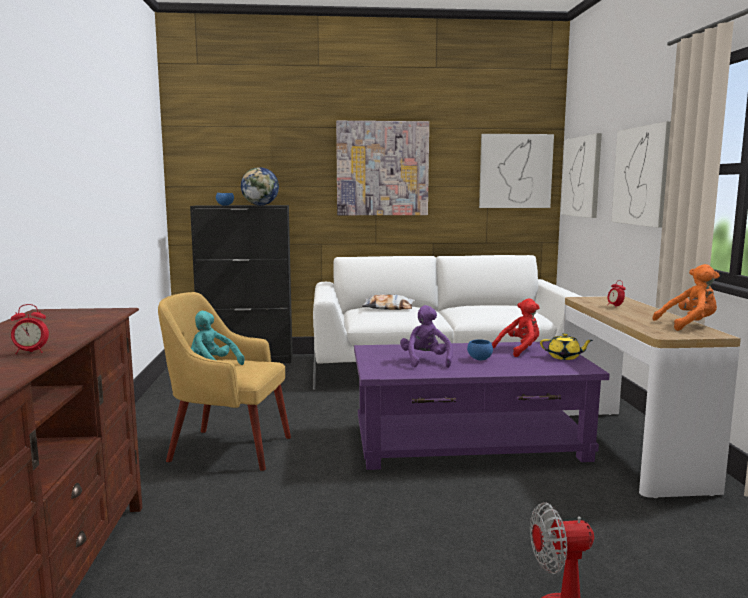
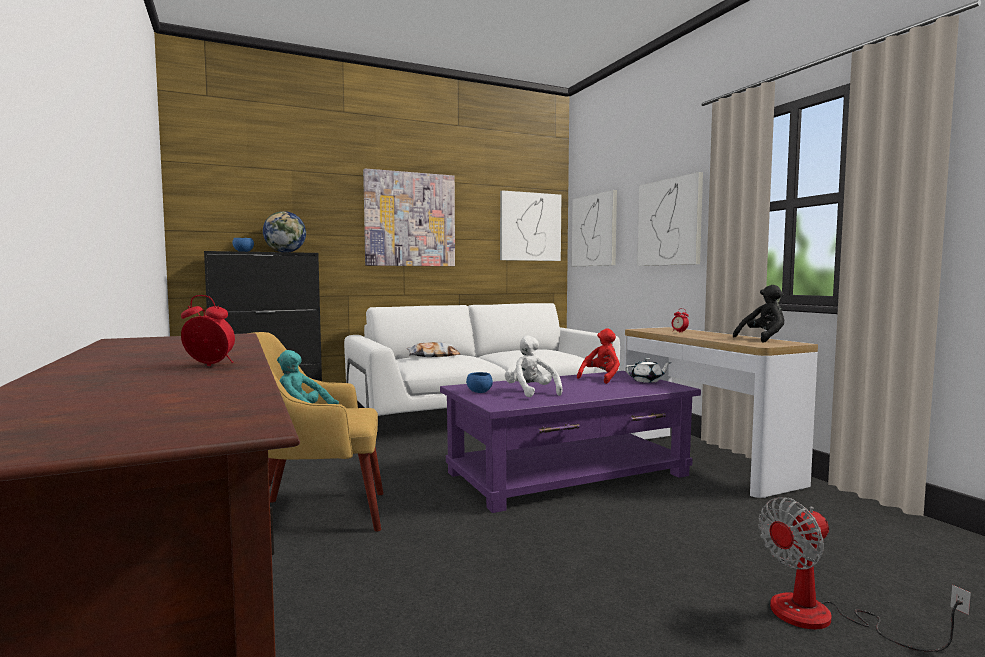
camera: 20 degrees left, 5 degrees down
alarm clock [11,304,49,354] -> alarm clock turned 135 degrees counterclockwise [181,295,235,366]
purple plush toy [400,305,453,368] -> white plush toy [505,335,563,397]
blue bowl [467,340,493,360] -> blue bowl moved to [466,372,493,393]
yellow teapot [540,333,593,360] -> white teapot [625,358,671,383]
orange plush toy [652,264,720,331] -> black plush toy [733,285,784,343]

